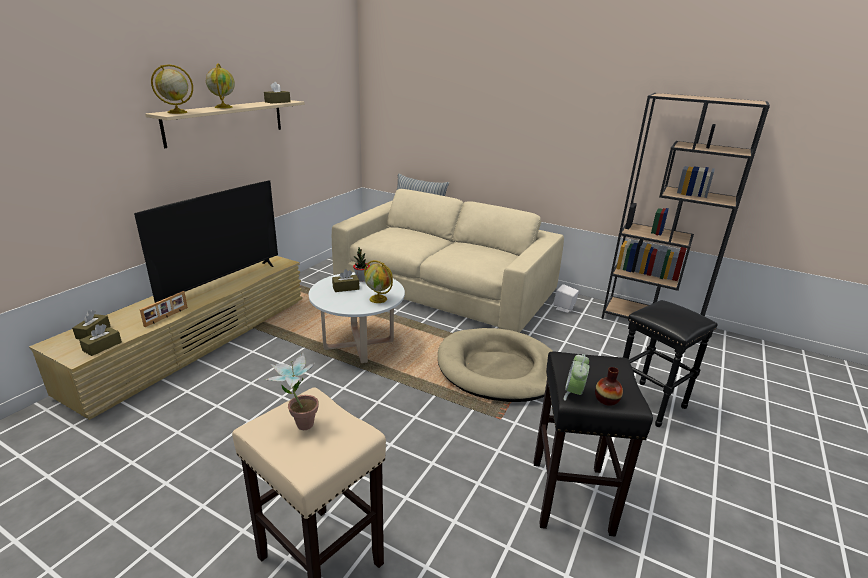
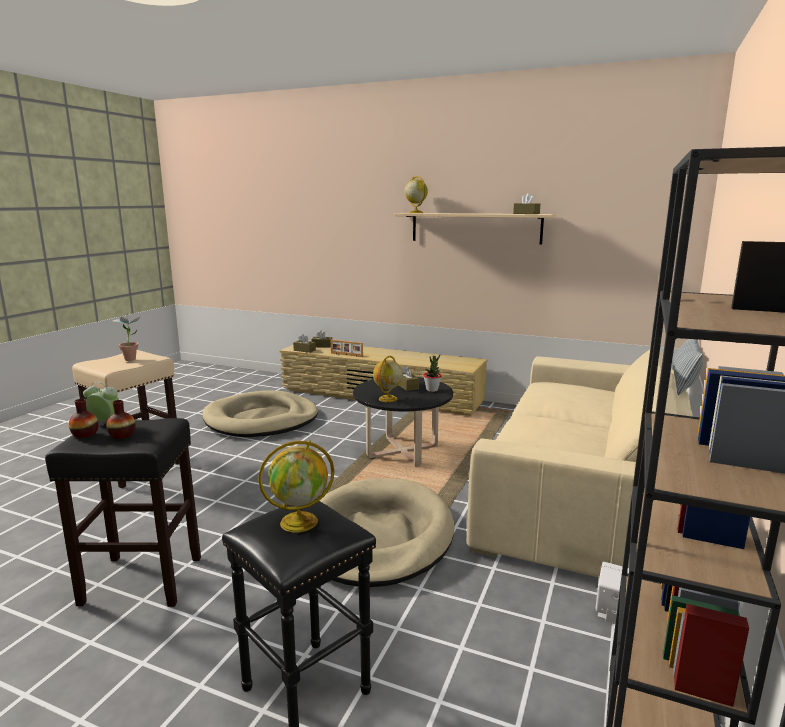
camera: 85 degrees right, 10 degrees down
television [134,180,278,303] -> none
globe [206,64,235,108] -> globe moved to [258,440,335,533]
white coffee table [309,272,405,363] -> black coffee table [353,377,453,467]
none -> vase [106,400,135,439]
none -> beige dog bed [202,390,318,437]

